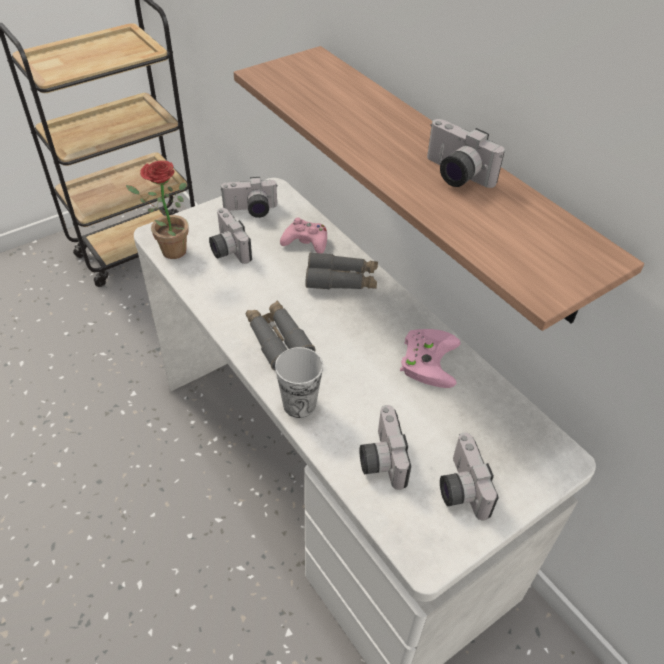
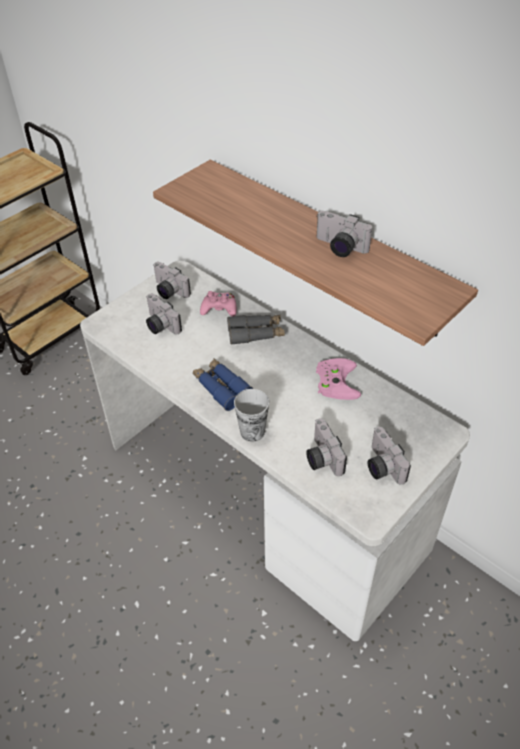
camera: 10 degrees left, 0 degrees up
potted plant [126,161,189,259] -> none
camera [220,177,278,218] -> camera turned 60 degrees clockwise [153,262,191,299]
grey binoculars [246,300,316,371] -> blue binoculars [193,359,253,411]

